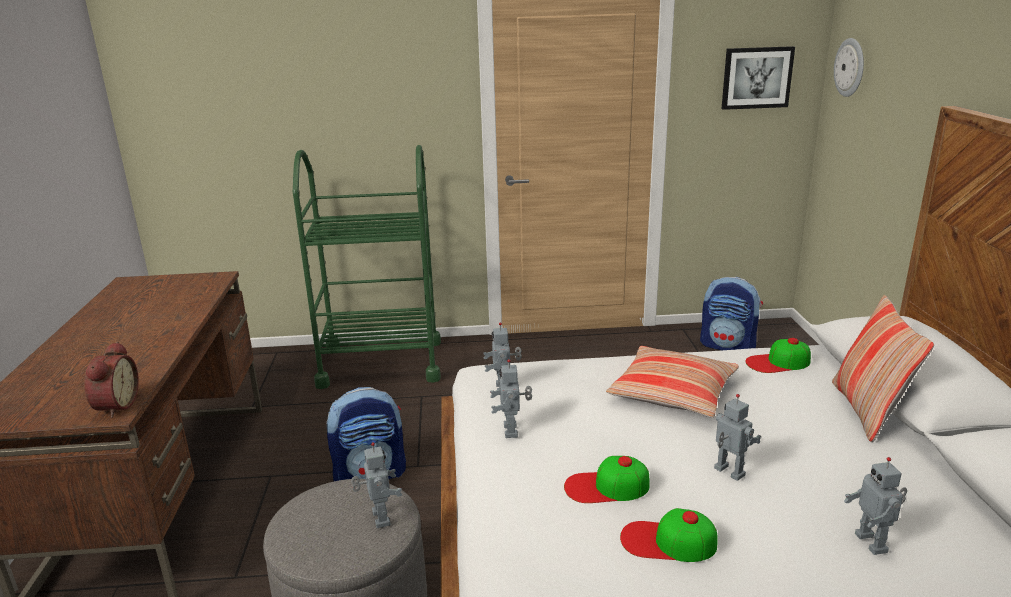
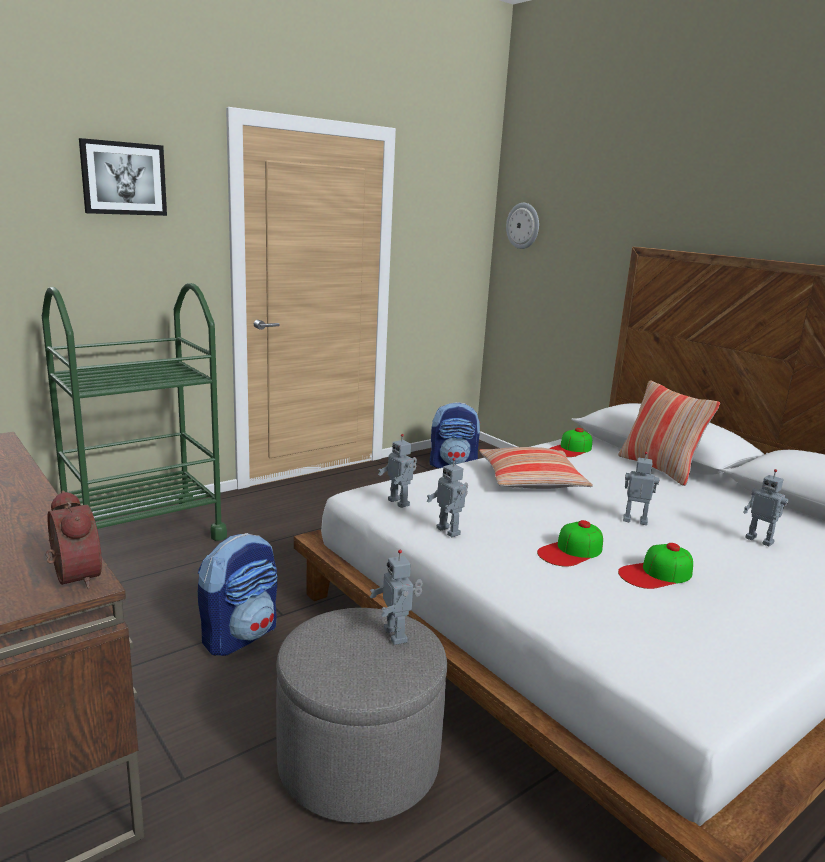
camera: 35 degrees left, 5 degrees down
toy robot [351,442,402,528] -> toy robot turned 150 degrees counterclockwise [370,550,423,645]
picture [721,46,795,110] -> picture moved to [79,138,167,216]

